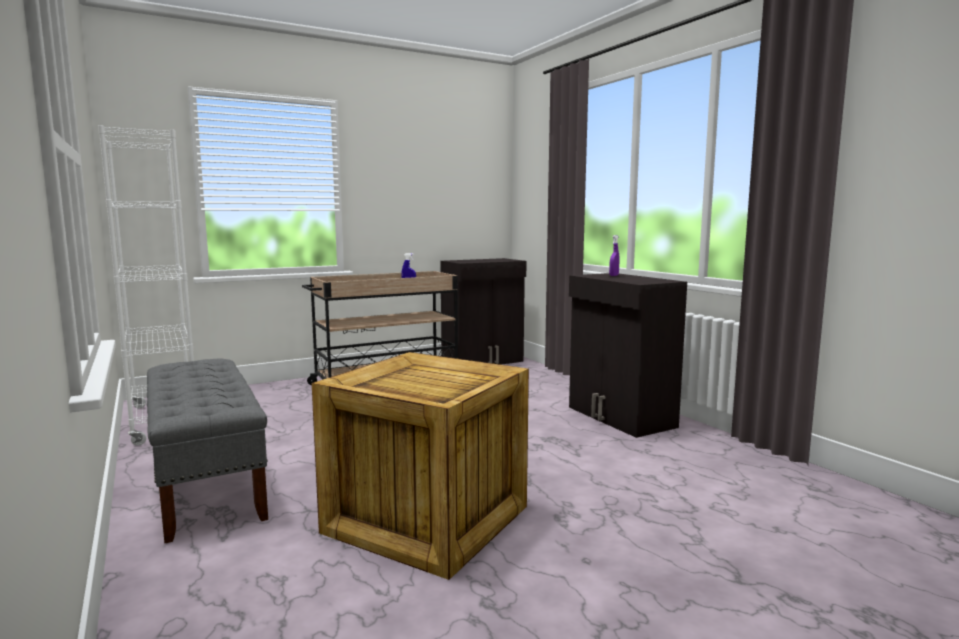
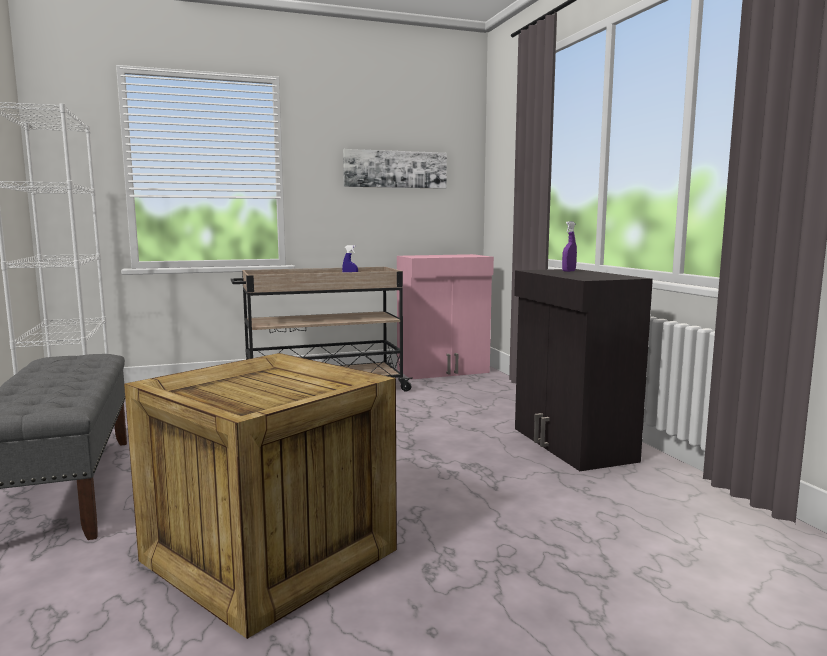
camera: 10 degrees right, 0 degrees up
black cabinet [440,258,526,365] -> pink cabinet [397,254,494,379]
none -> picture [343,149,447,189]

